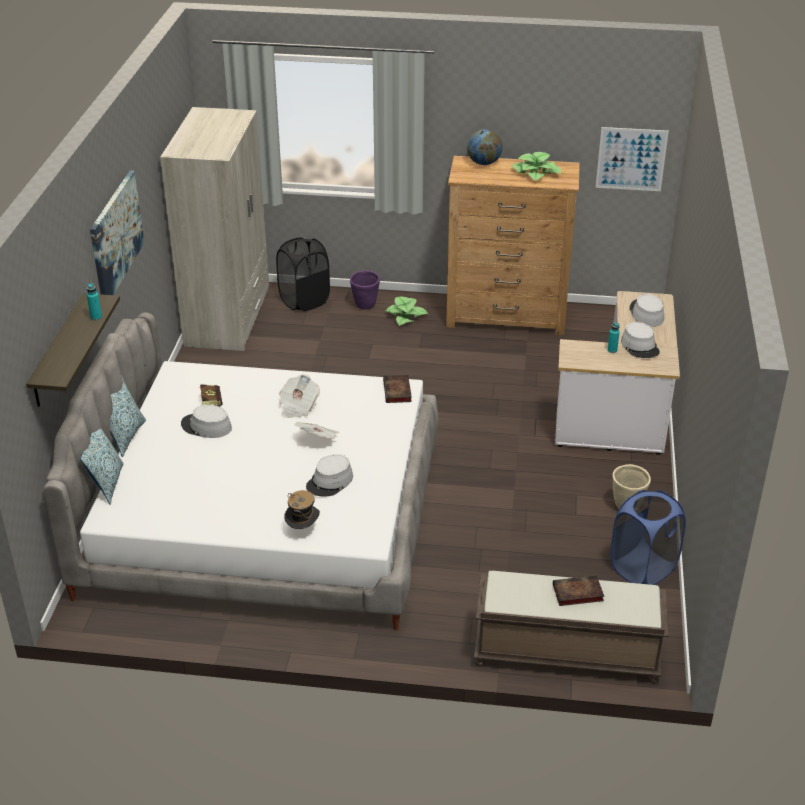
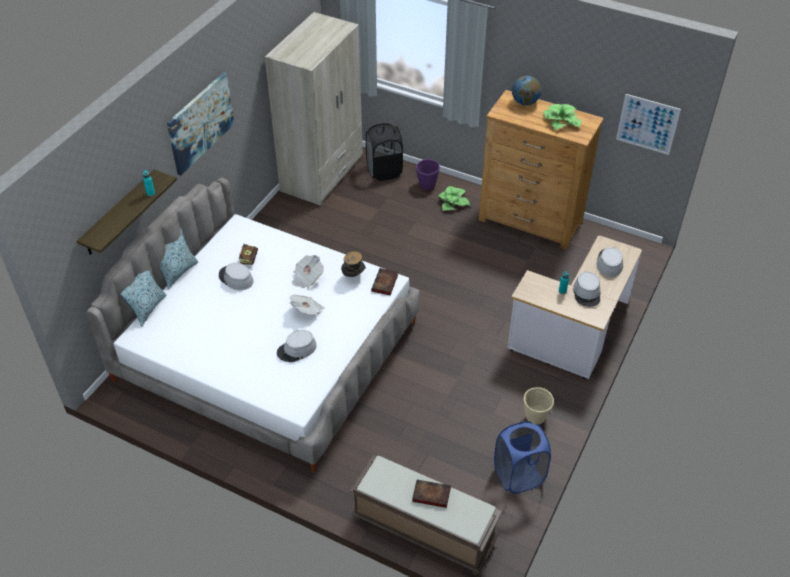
camera: 20 degrees right, 10 degrees up
hat [284,490,320,529] -> hat moved to [341,251,366,277]

